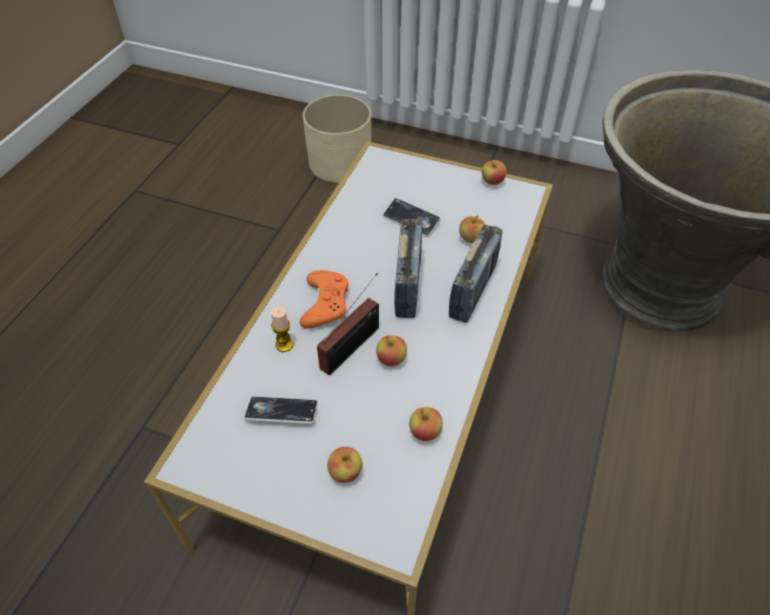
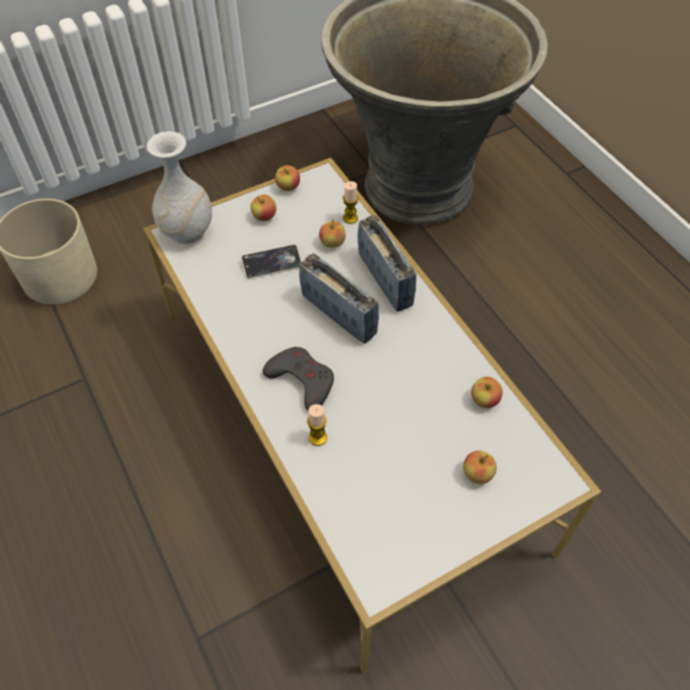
camera: 50 degrees left, 5 degrees up
phone [244,396,318,424] -> none
orange game controller [300,270,348,329] -> grey game controller [263,347,334,411]
radio [317,273,379,376] -> none
apple [376,335,407,366] -> apple moved to [251,195,276,221]
none -> white vase [147,131,212,244]
none -> candle [343,181,359,224]

